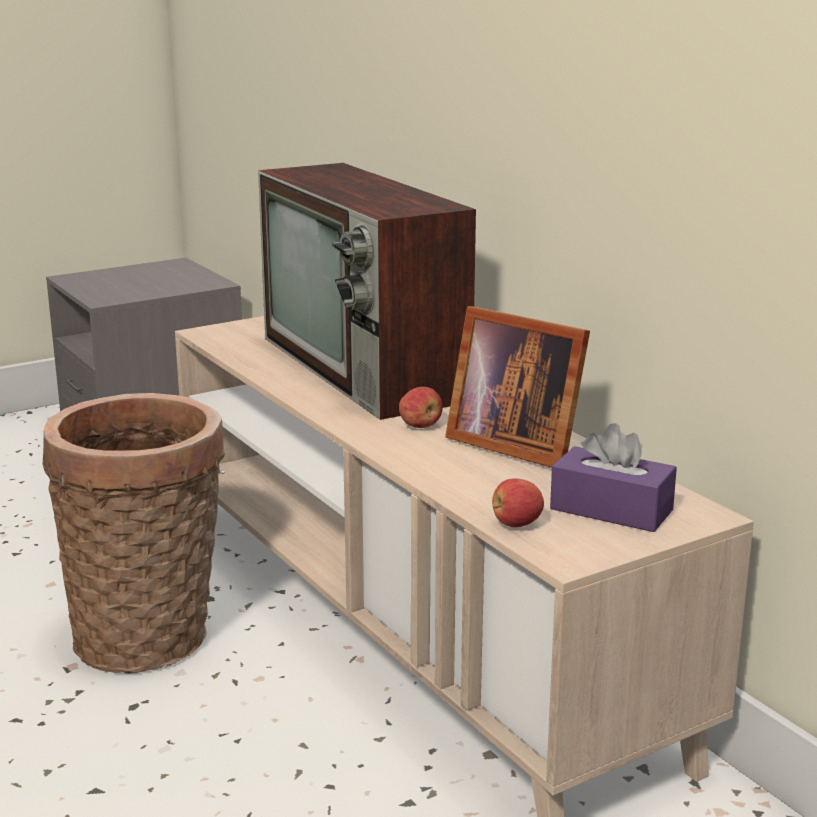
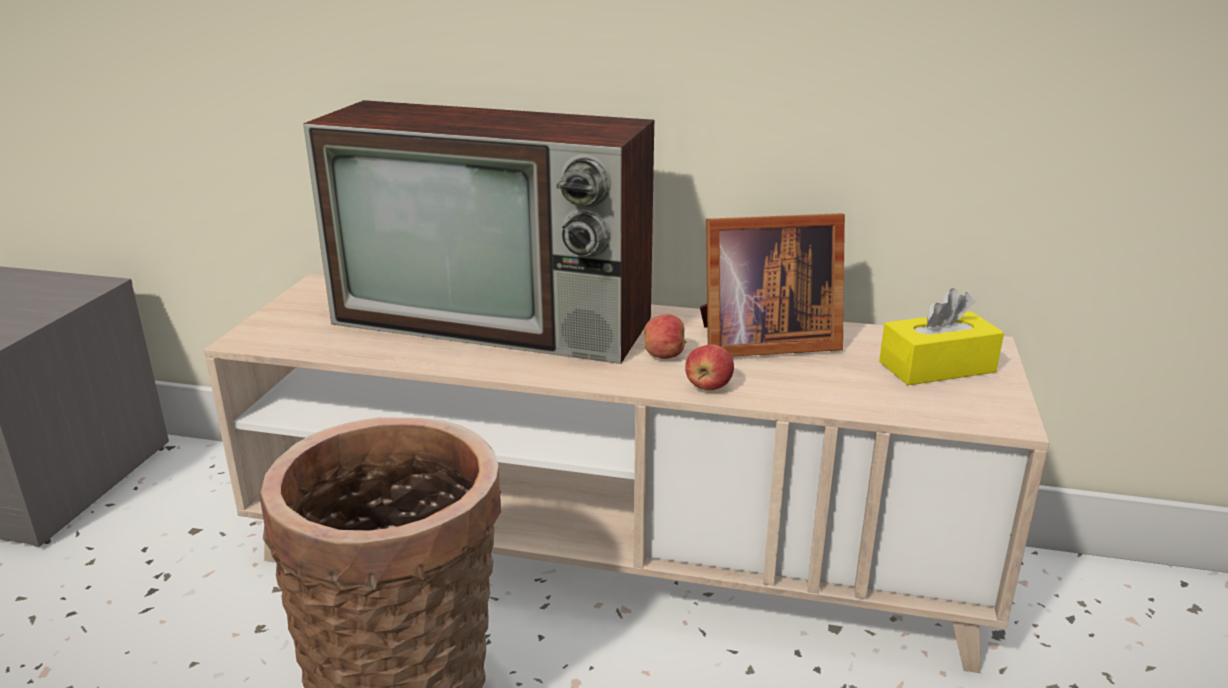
camera: 45 degrees left, 5 degrees up
apple [492,478,544,527] -> apple moved to [685,344,734,391]
purple tissue box [550,423,677,532] -> yellow tissue box [879,288,1004,385]

